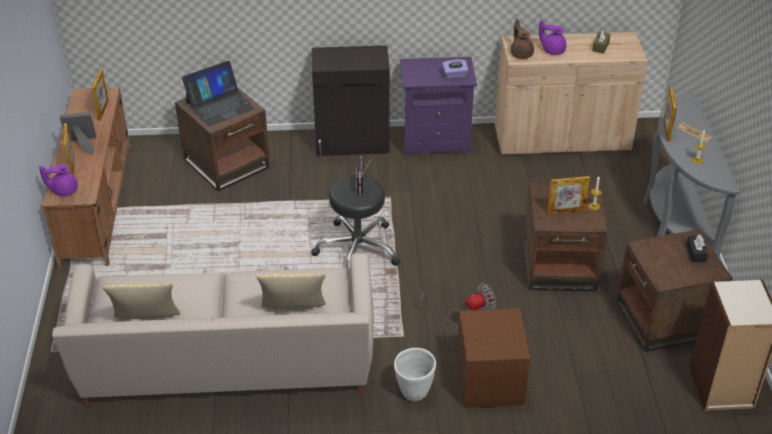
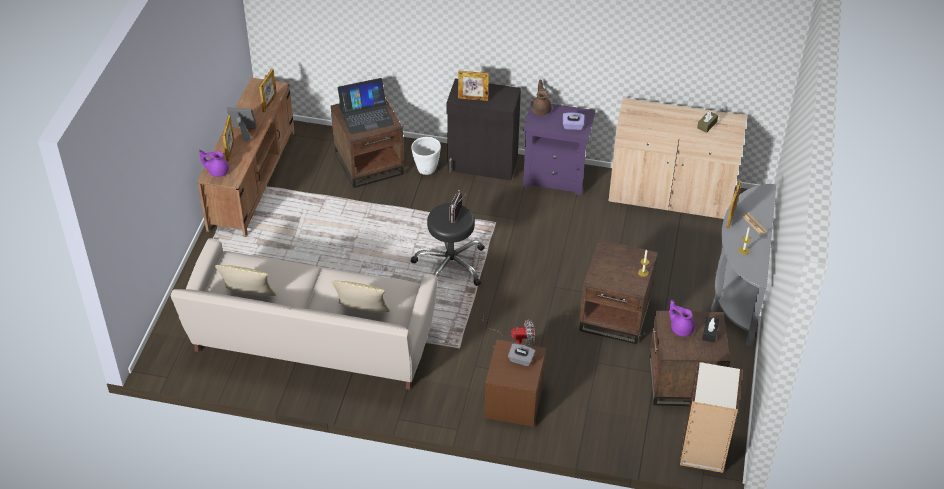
camera: 15 degrees right, 5 degrees up
white planter [394,348,436,401] -> white planter moved to [411,137,441,175]
brown teapot [511,19,534,59] -> brown teapot moved to [531,80,552,115]
purple teapot [539,20,566,55] -> purple teapot moved to [669,300,695,336]
picture frame [547,176,590,214] -> picture frame moved to [458,71,489,101]
none -> grey tissue box [508,344,535,366]

